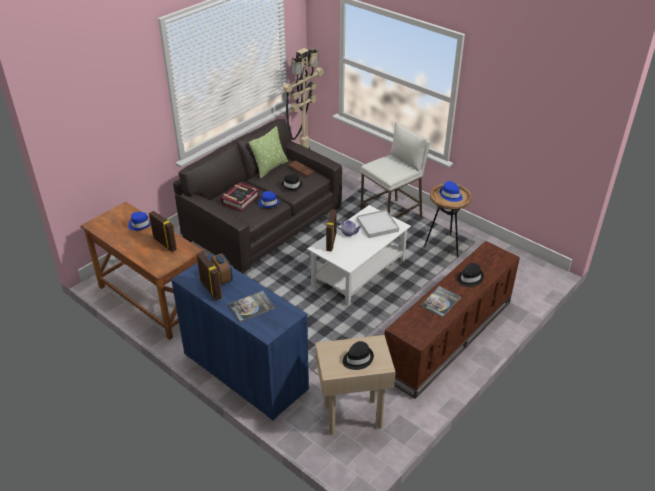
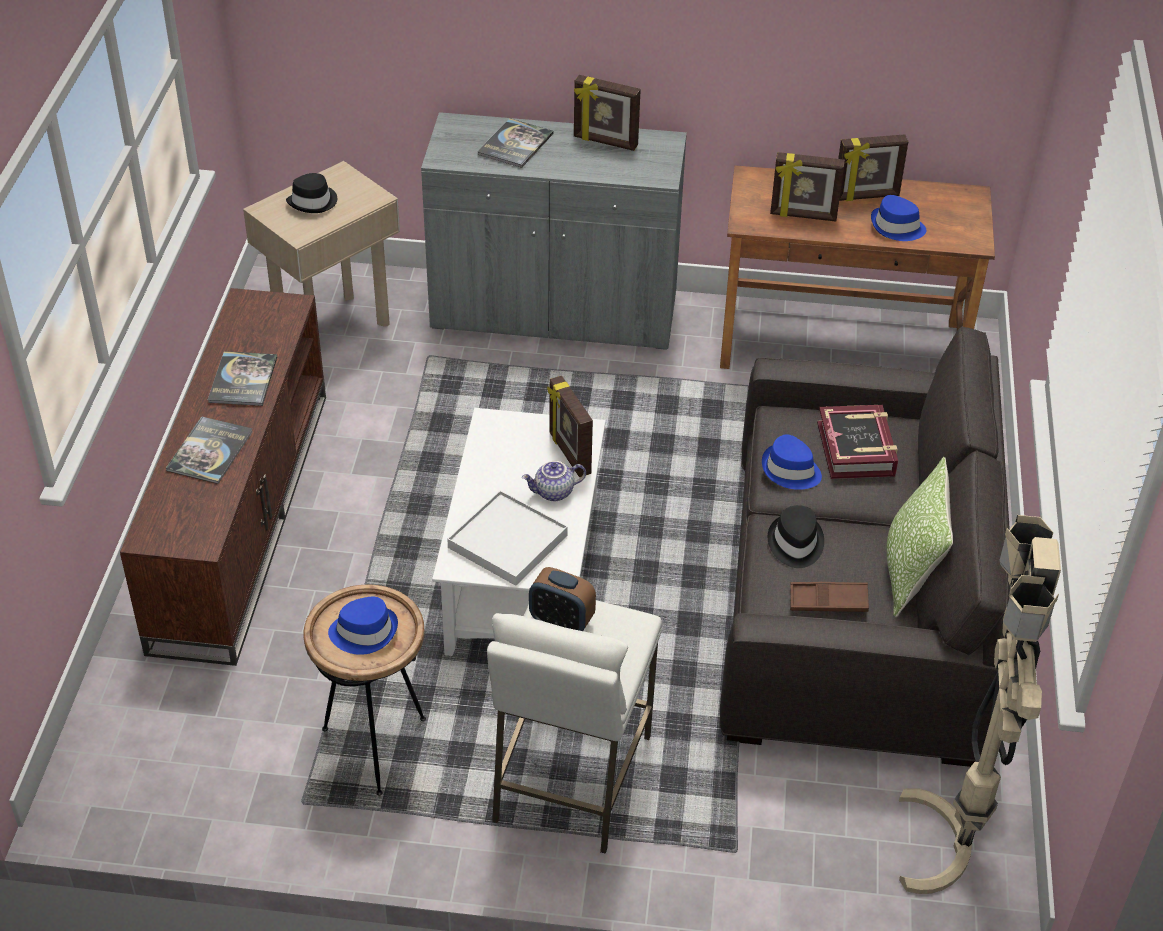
camera: 145 degrees right, 5 degrees up
blue cabinet [171,254,309,421] -> grey cabinet [421,112,687,350]
alarm clock [211,253,233,284] -> alarm clock moved to [529,567,596,631]
black hat [457,263,484,287] -> book [166,416,253,484]
none -> picture frame [838,134,909,201]

